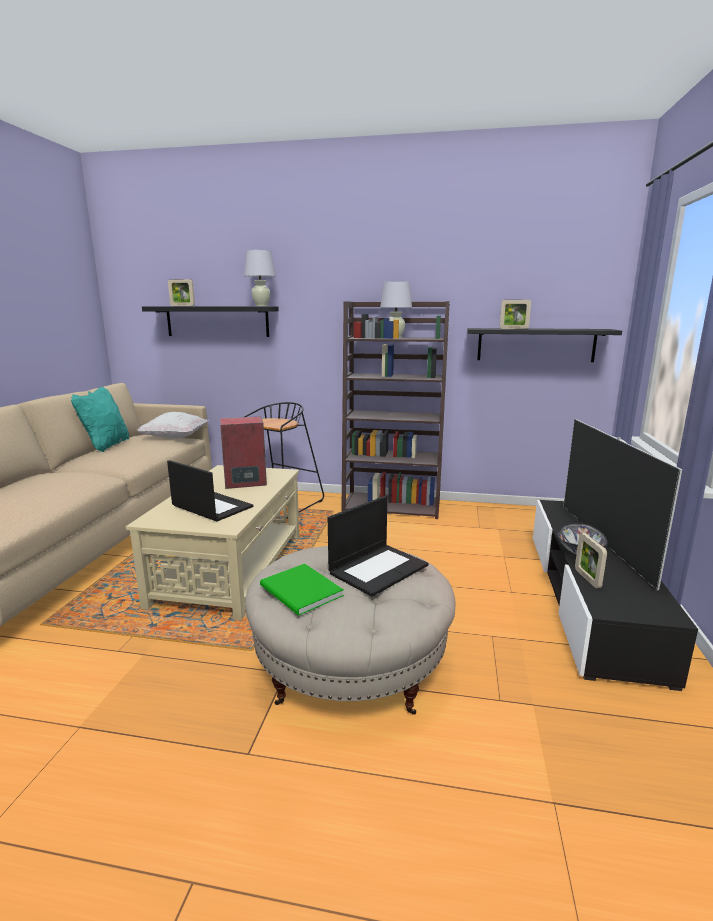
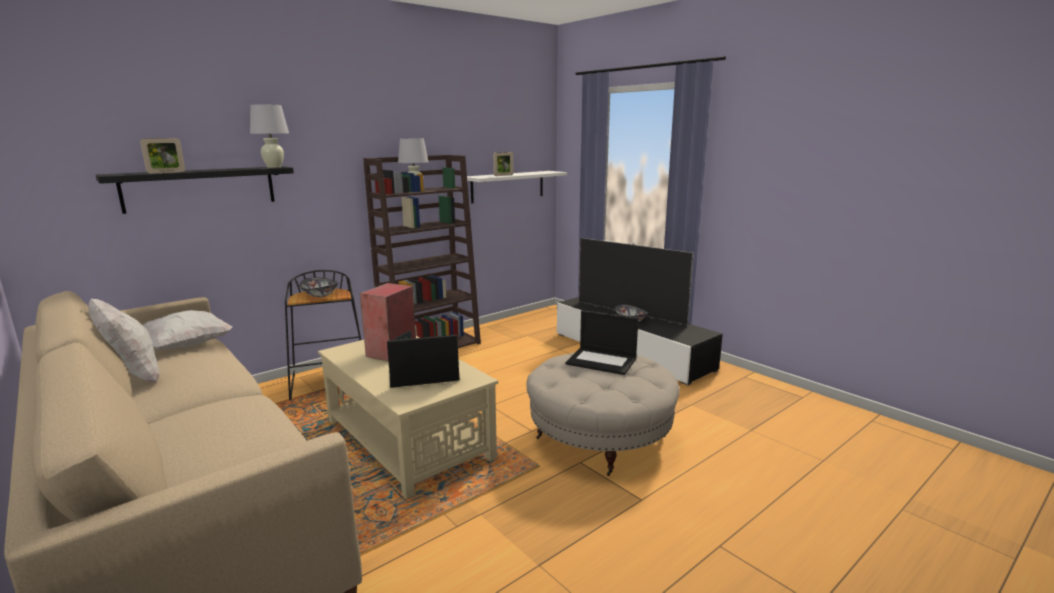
camera: 50 degrees left, 0 degrees up
turquoise pillow [71,387,129,452] -> white pillow [89,299,159,382]
green book [260,564,344,616] -> none
laptop [328,496,428,597] -> laptop turned 120 degrees clockwise [565,310,638,375]
black shelf [467,328,622,362] -> white shelf [467,171,567,203]
picture frame [575,533,607,588] -> none
none -> bowl [299,277,339,297]

